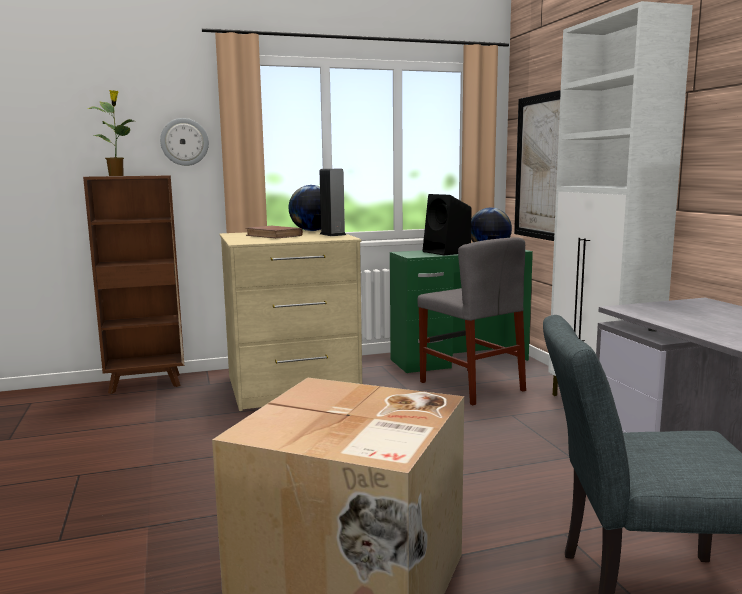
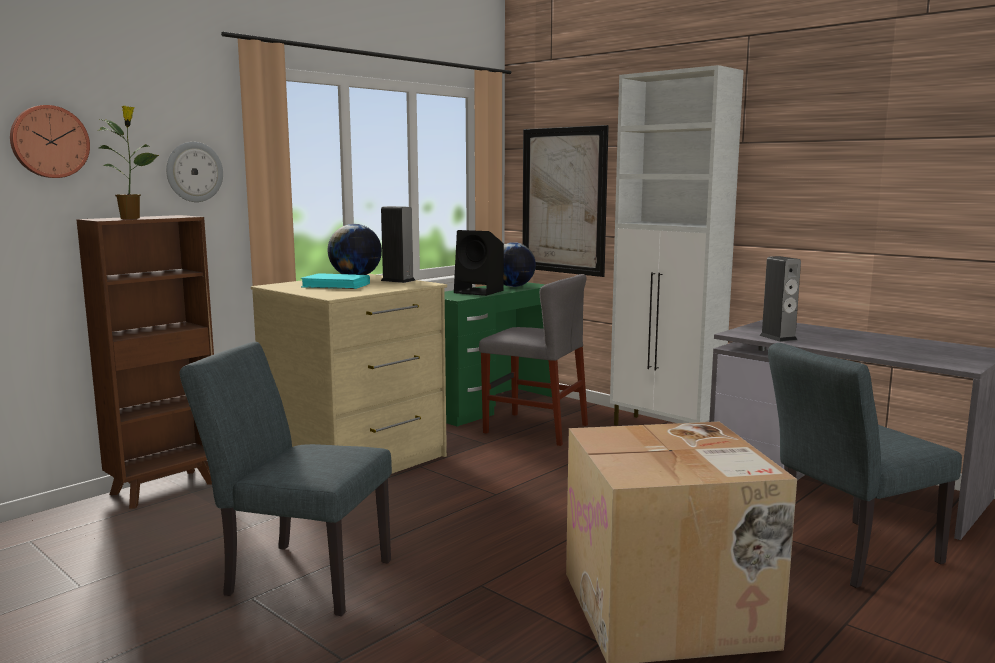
camera: 30 degrees left, 0 degrees up
brown book [246,226,303,238] -> turquoise book [300,273,370,289]
none -> wall clock [10,105,90,178]
none -> grey chair [180,342,392,616]
none -> speaker [759,256,801,342]

